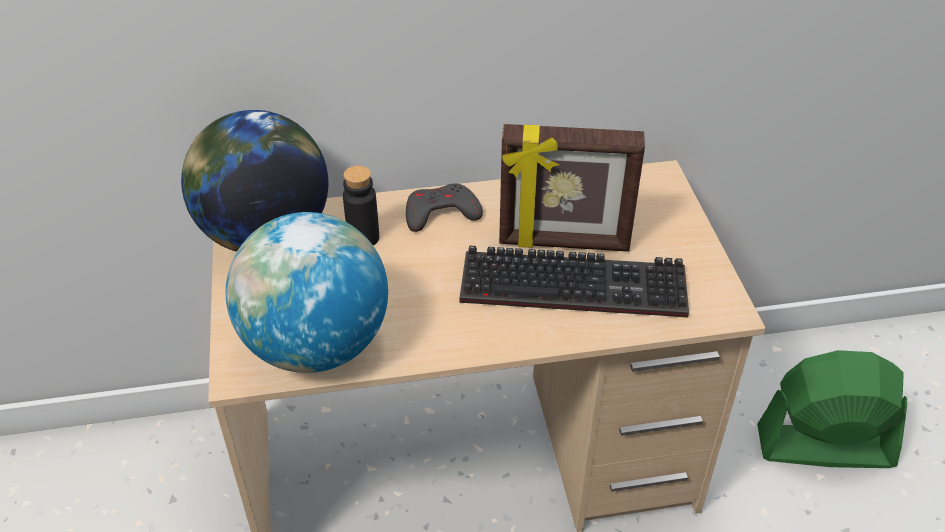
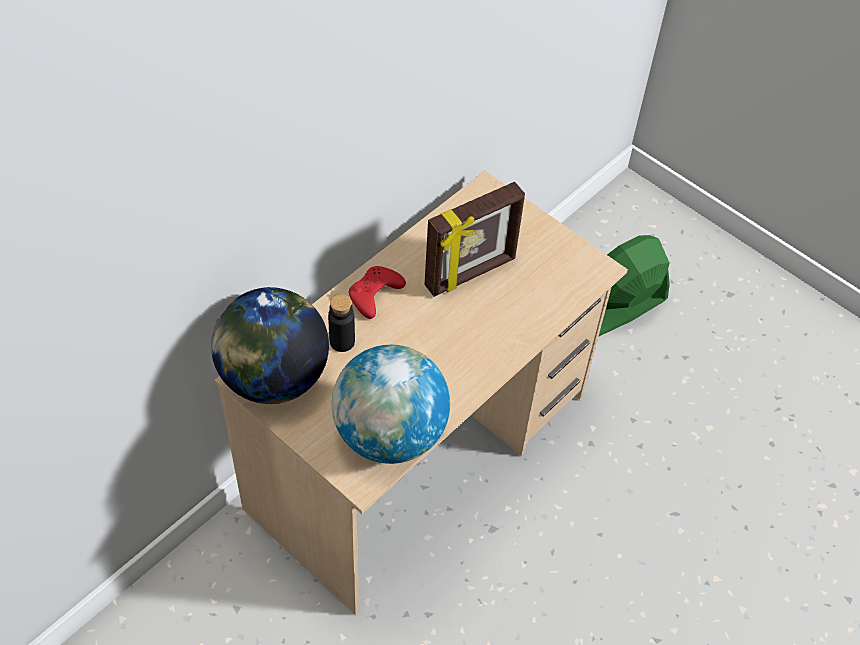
camera: 40 degrees left, 10 degrees up
grey game controller [406,184,483,232] -> red game controller [349,266,406,319]
keyboard [460,246,689,318] -> none

